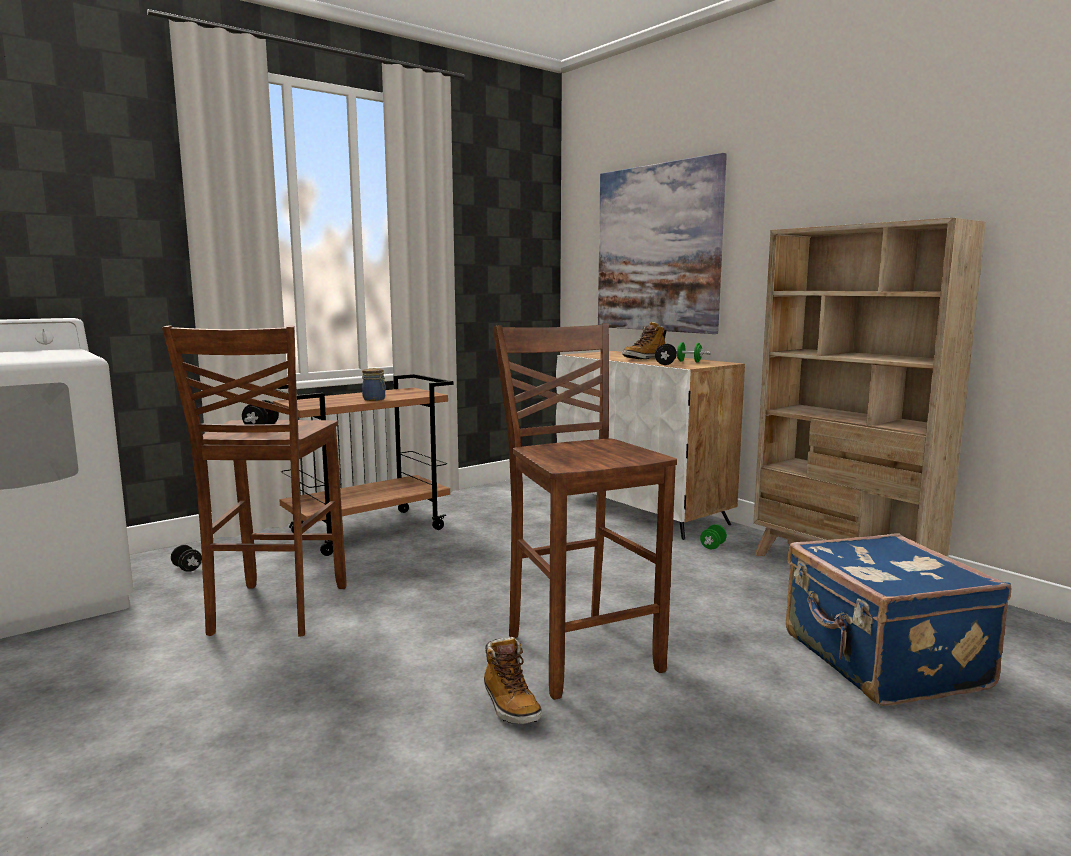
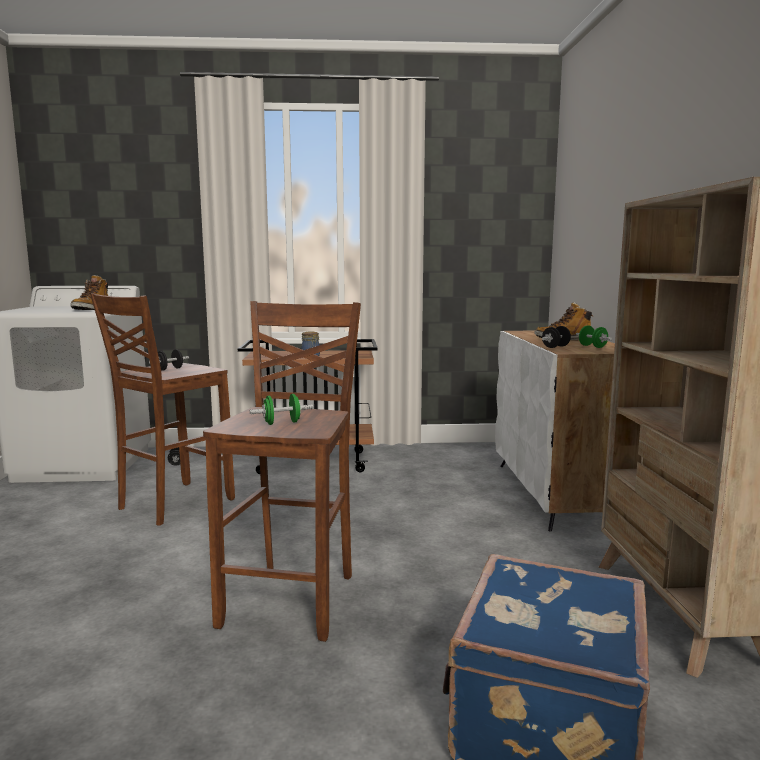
camera: 35 degrees right, 0 degrees up
boot [484,637,542,724] -> boot moved to [70,275,108,310]
picture [598,153,727,334] -> none
green dumbbell [700,524,727,549] -> green dumbbell moved to [250,394,313,425]

